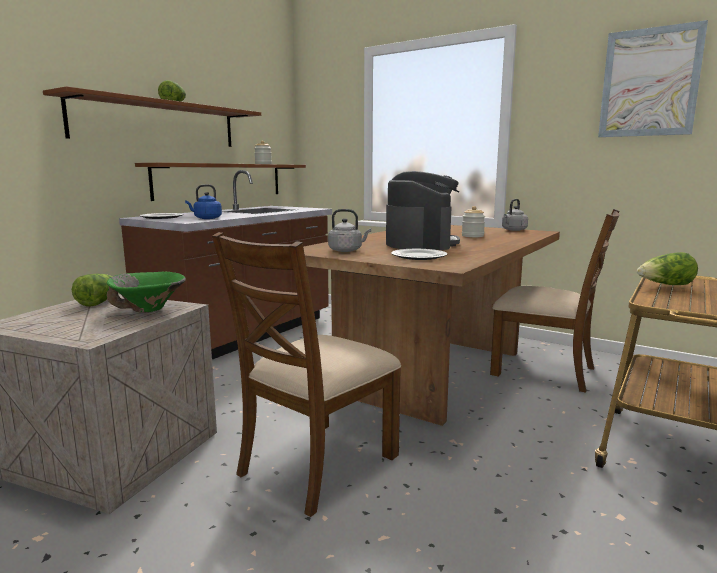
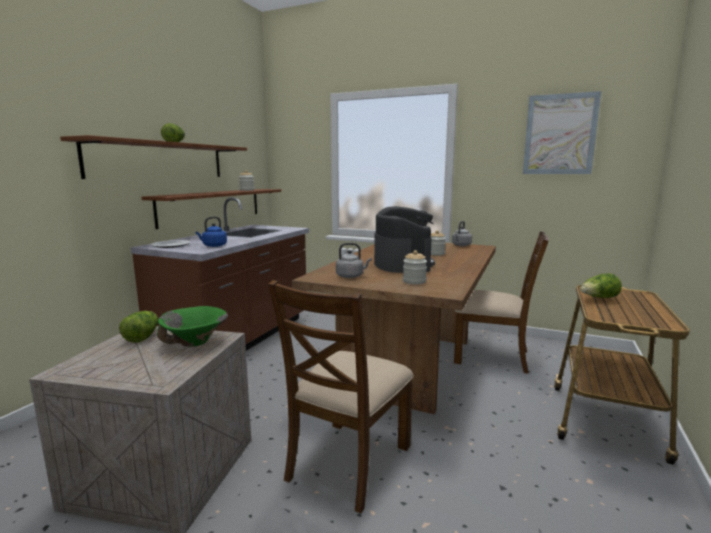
camera: 10 degrees left, 0 degrees up
plate [391,249,447,260] -> jar [403,250,427,284]

